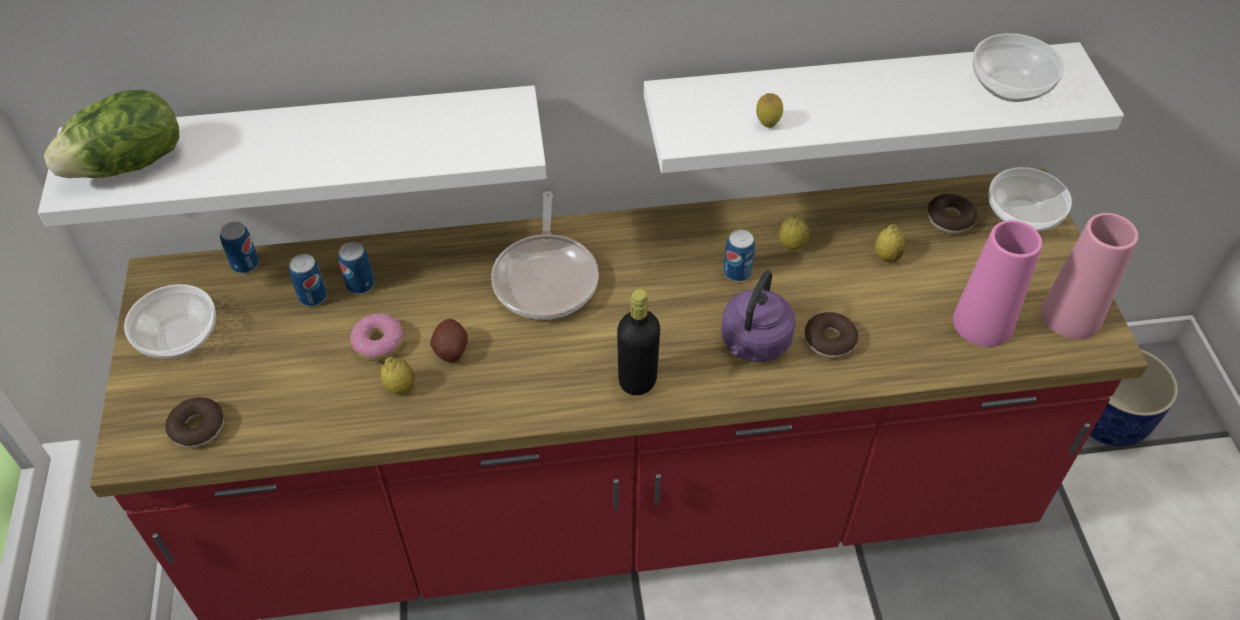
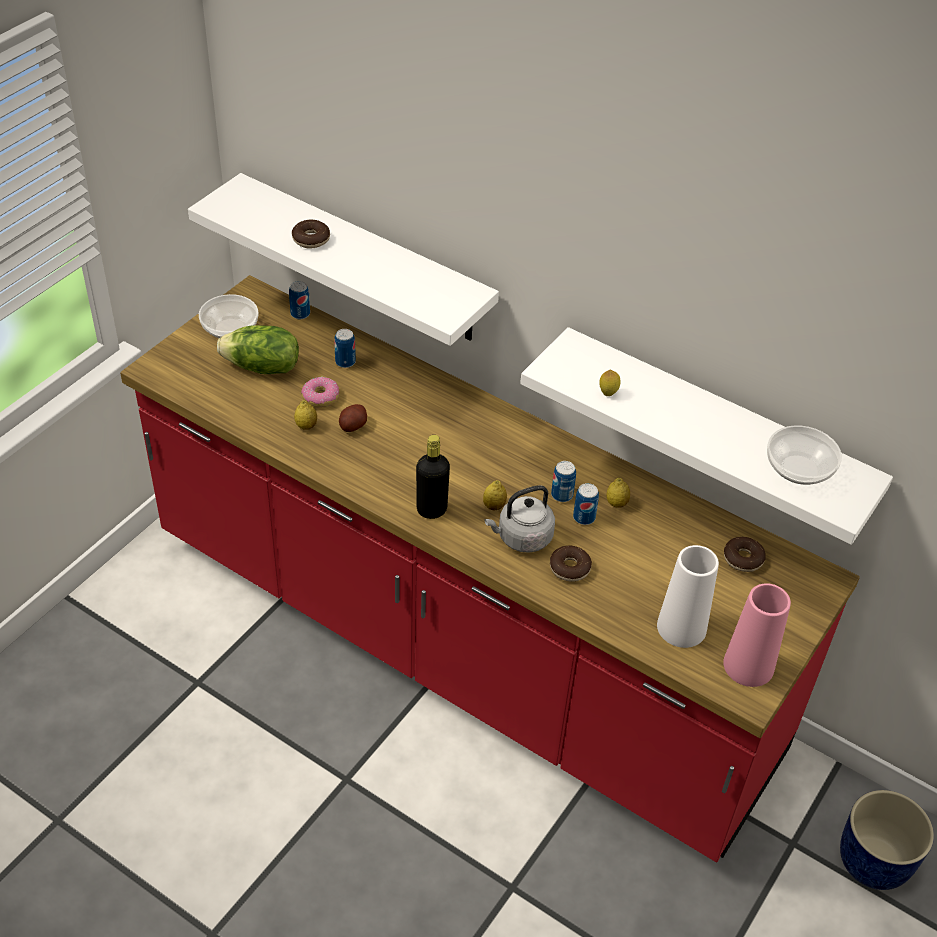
camera: 40 degrees right, 5 degrees down
lettuce [44,90,179,178] -> lettuce moved to [217,325,299,374]
donut [166,397,224,448] -> donut moved to [292,220,330,249]
can [289,254,327,306] -> can moved to [573,483,599,525]
frying pan [491,191,599,320] -> none
purple kettle [721,270,795,362] -> grey kettle [484,485,555,553]
lemon [875,224,906,262] -> lemon moved to [483,480,507,511]
pink vase [953,220,1042,347] -> white vase [657,545,719,648]
bowl [989,167,1072,232] -> none

